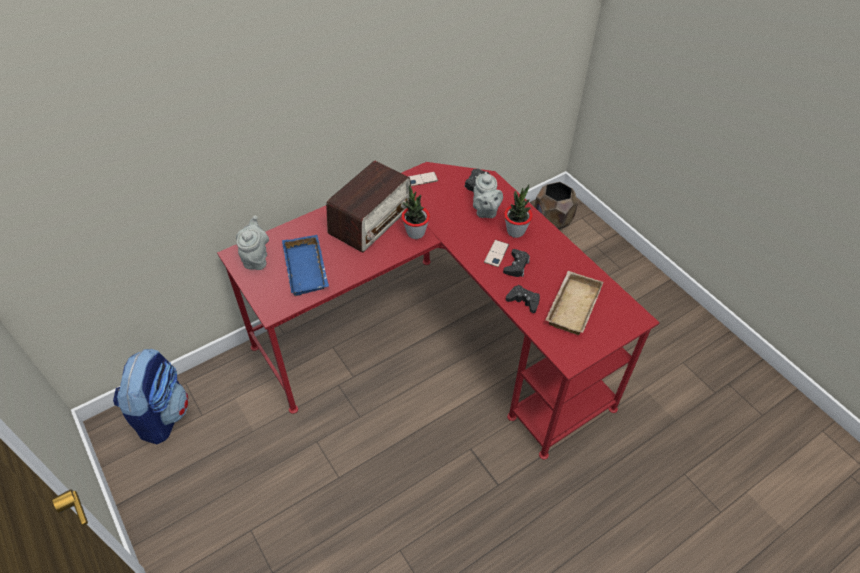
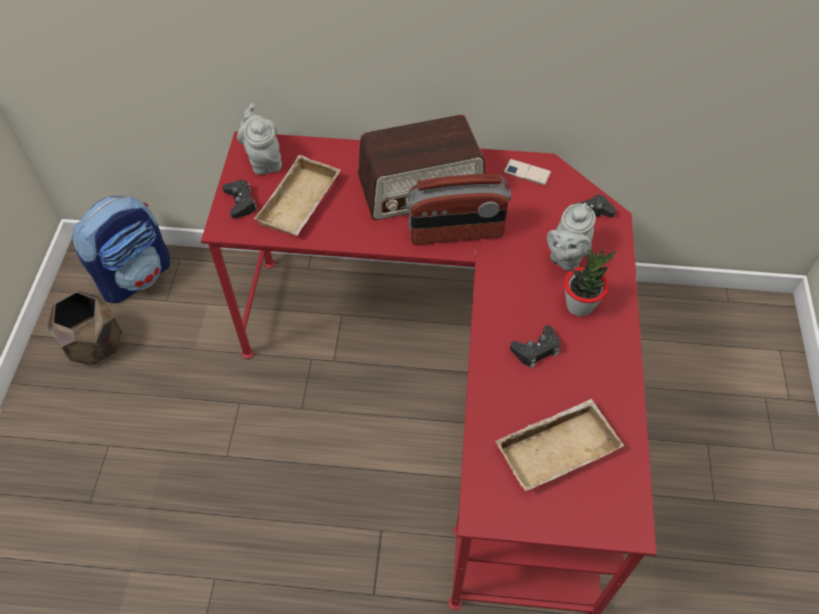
camera: 40 degrees right, 5 degrees up
grey teapot [236,216,269,270] -> grey teapot turned 60 degrees counterclockwise [237,103,282,175]
blue tray [282,235,329,296] -> beige tray [254,155,341,236]
potted plant [401,185,430,239] -> radio [405,174,511,245]
phone [484,240,509,267] -> none
black game controller [506,285,540,313] -> black game controller moved to [222,180,257,219]
brown planter [535,182,578,229] -> brown planter moved to [47,292,122,365]

